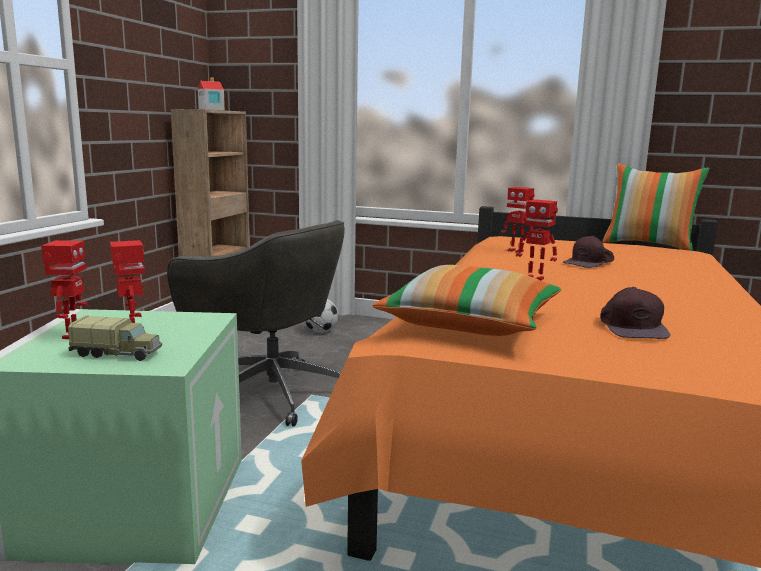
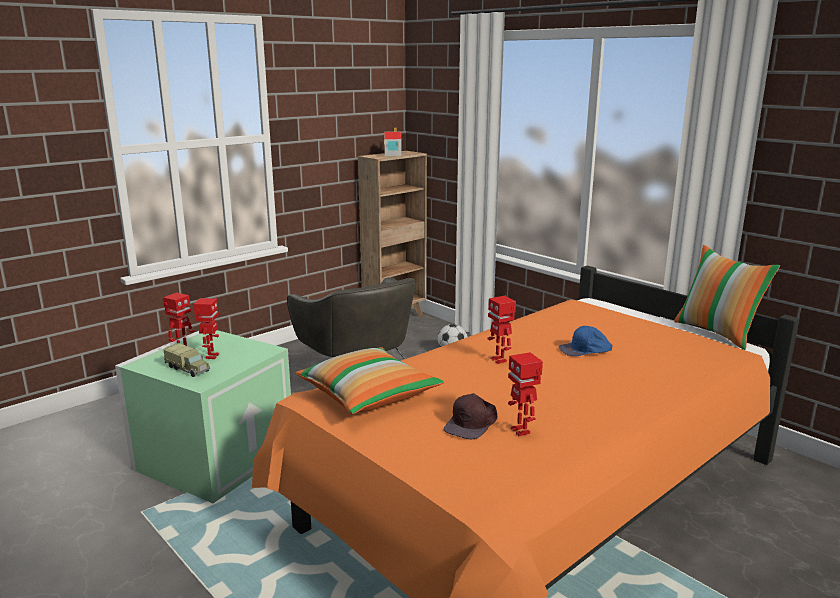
camera: 30 degrees right, 5 degrees up
toy robot [501,187,535,253] -> toy robot moved to [508,352,543,436]
brown cap [562,236,614,268] -> blue cap [558,326,612,356]

